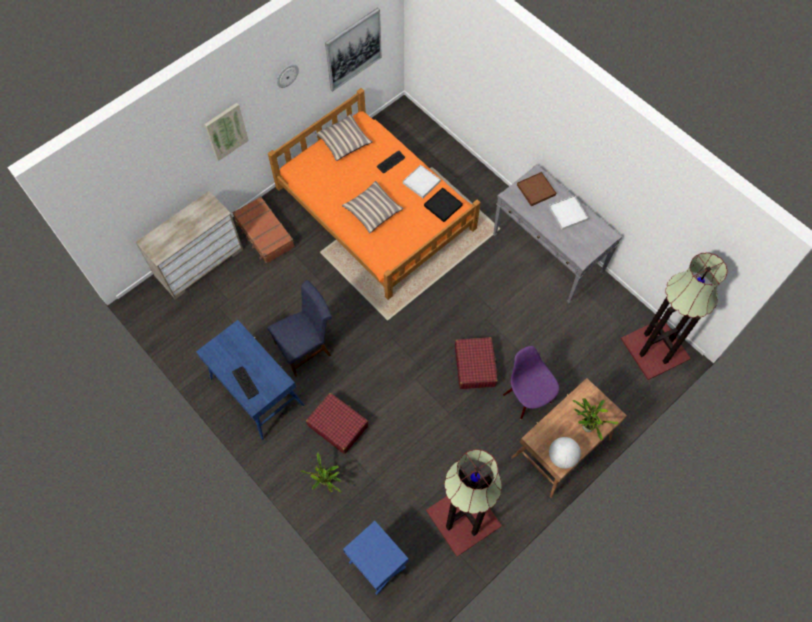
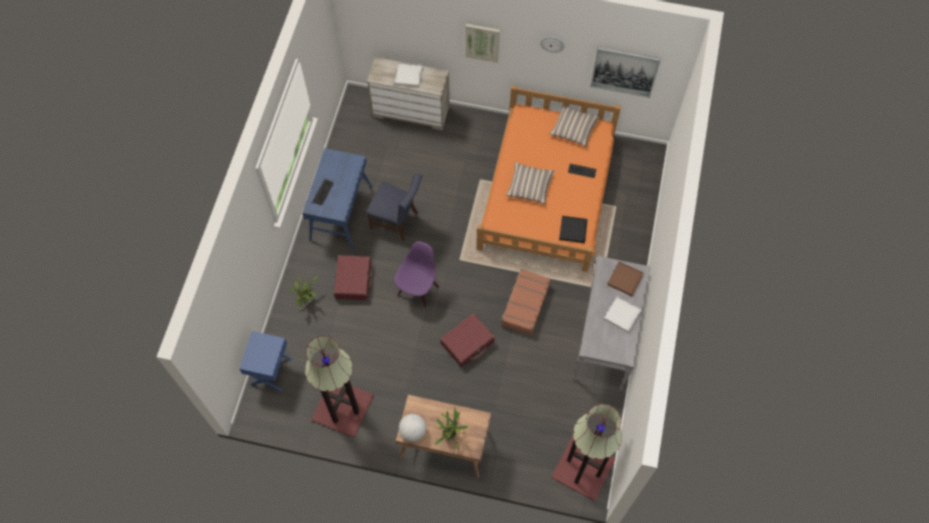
camera: 55 degrees right, 0 degrees up
brown suitcase [232,196,295,264] -> brown suitcase moved to [501,269,551,336]
white tray [403,165,441,198] -> white tray moved to [395,63,423,87]
purple chair [503,346,559,420] -> purple chair moved to [394,241,439,308]

